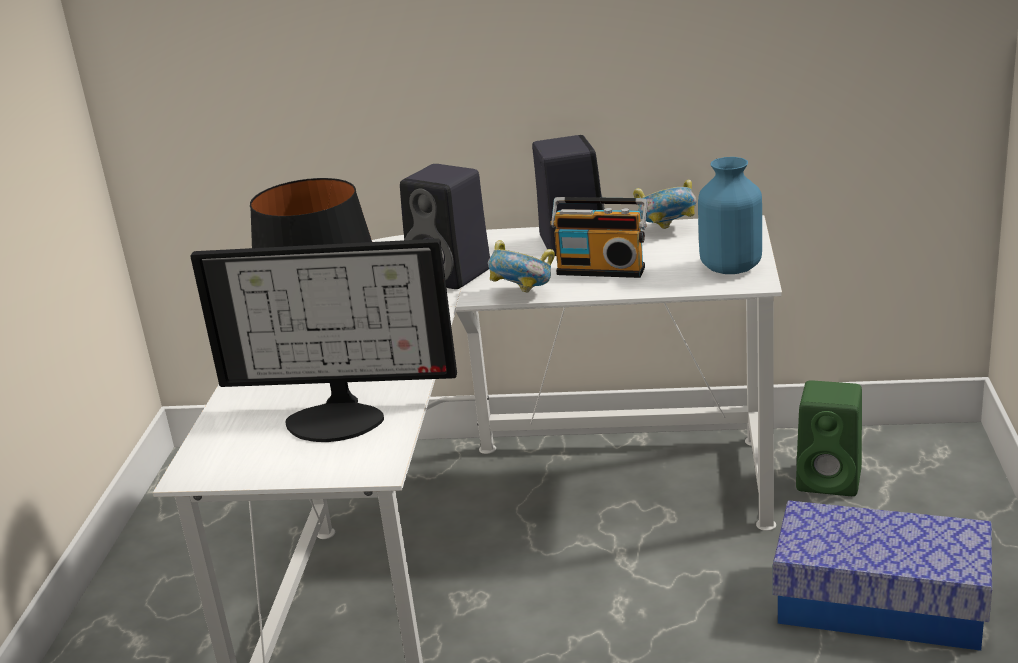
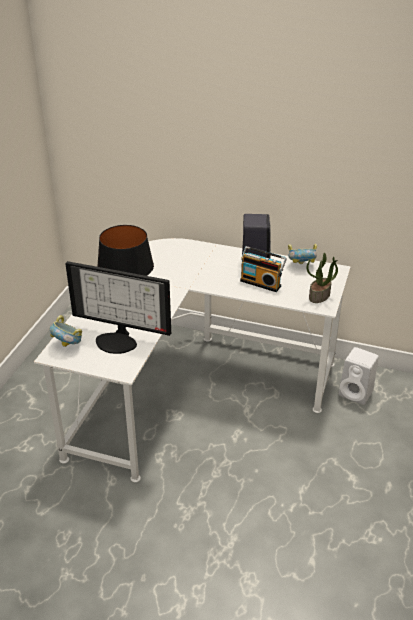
camera: 10 degrees right, 10 degrees up
black speaker [400,164,490,289] -> none
bowl [488,240,555,293] -> bowl moved to [50,315,82,347]
blue vase [698,157,762,274] -> potted plant [307,253,338,303]
storage box [773,500,992,651] -> none
green speaker [796,380,862,496] -> white speaker [339,347,379,405]

